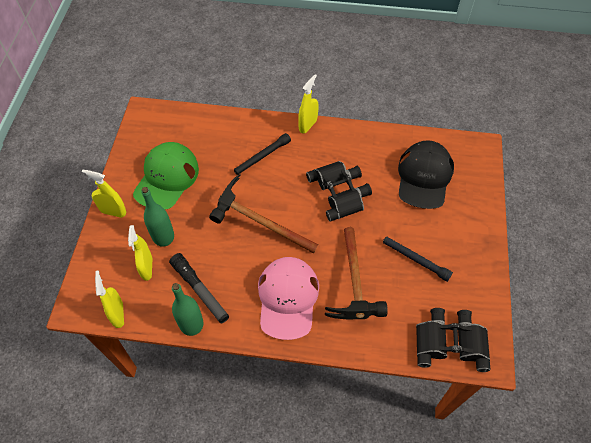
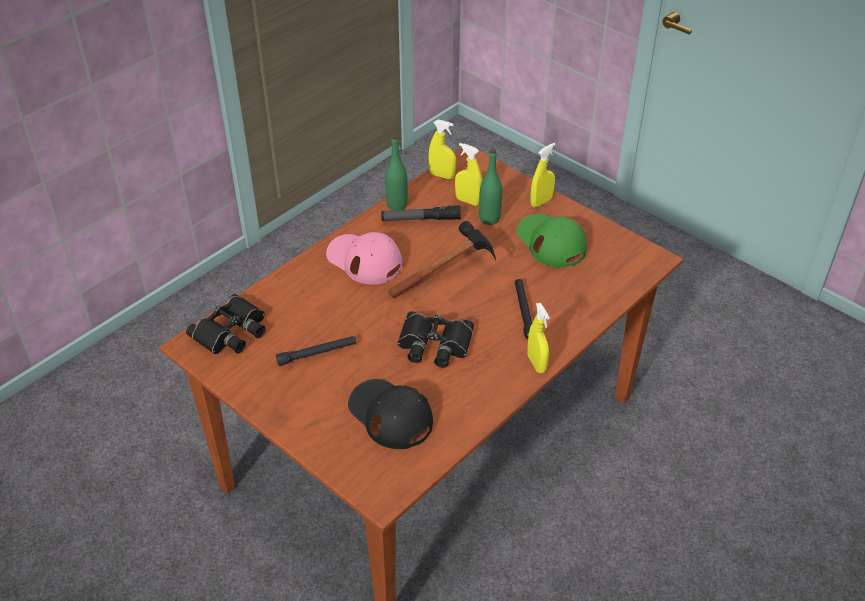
camera: 125 degrees right, 15 degrees down
hammer [325,227,388,319] -> none

